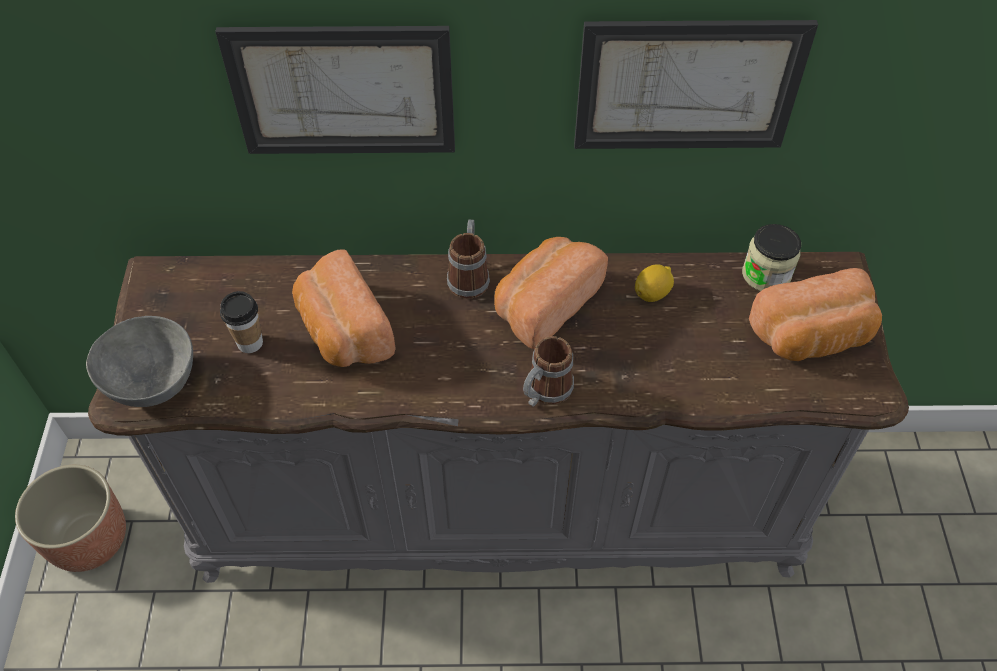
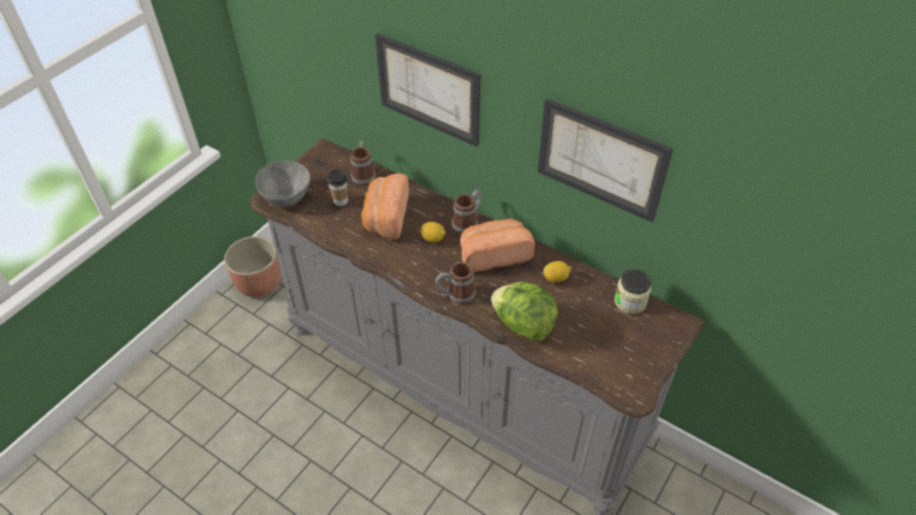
camera: 35 degrees right, 5 degrees down
bread [749,268,882,361] -> none
none -> mug [350,141,376,186]
none -> lemon [420,222,446,243]
none -> lettuce [491,281,558,342]

